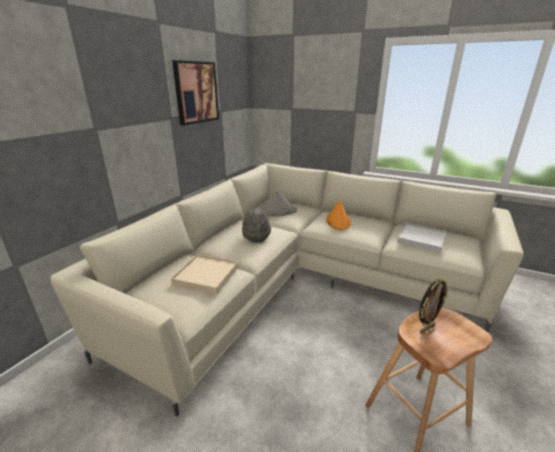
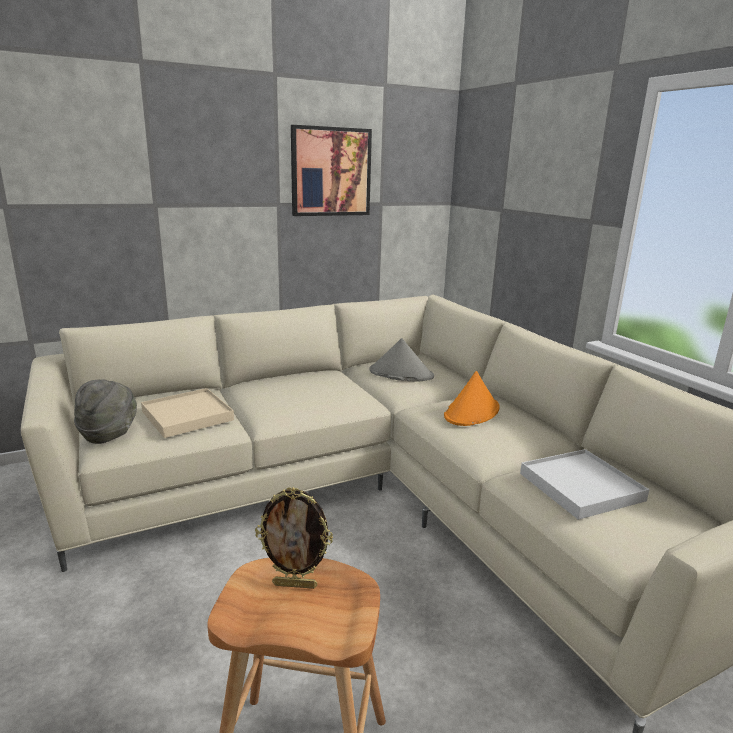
camera: 35 degrees right, 5 degrees down
grey hat [242,209,271,243] -> grey hat moved to [74,379,137,444]

